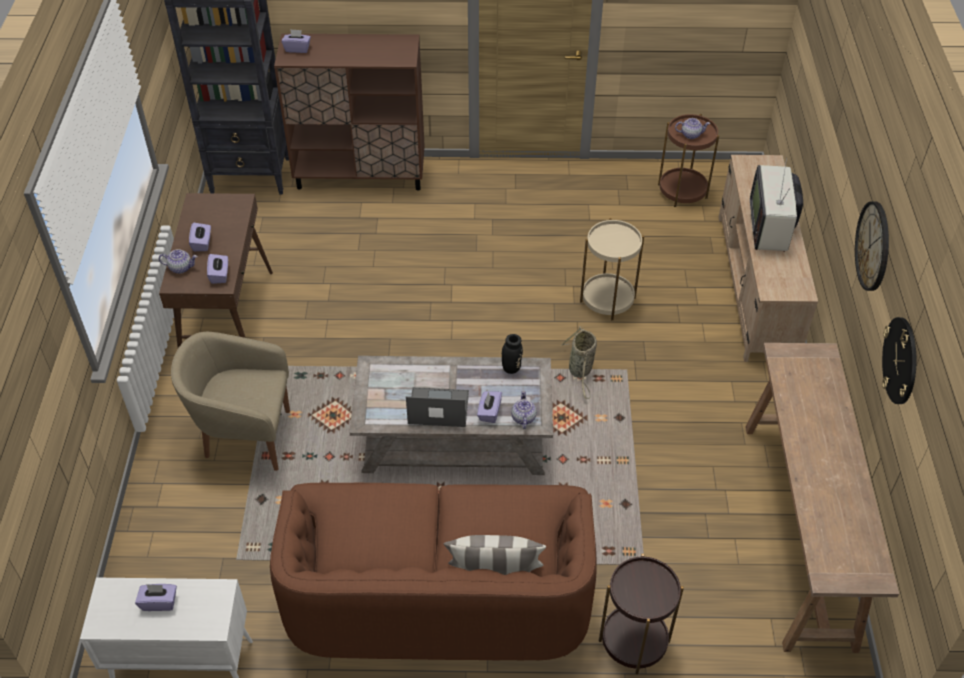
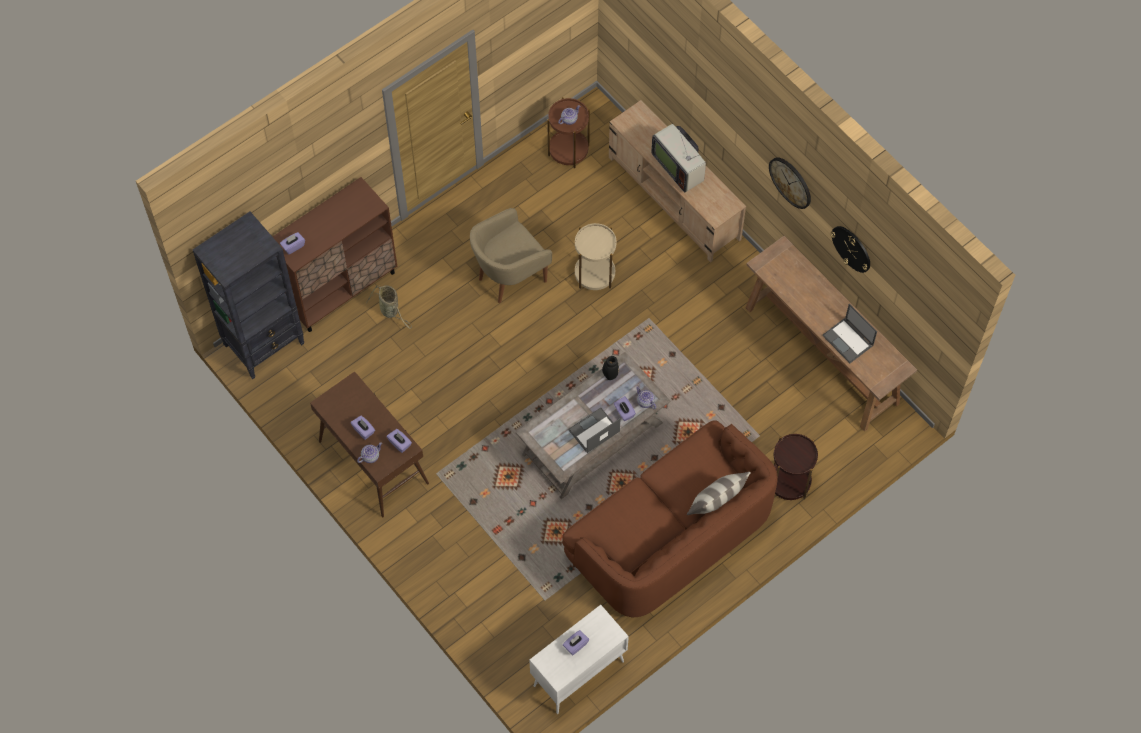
camera: 40 degrees left, 15 degrees up
beige armchair [171,332,290,471] -> beige armchair moved to [470,208,552,303]
basket [560,326,597,399] -> basket moved to [366,285,412,329]
none -> laptop [822,304,877,363]

